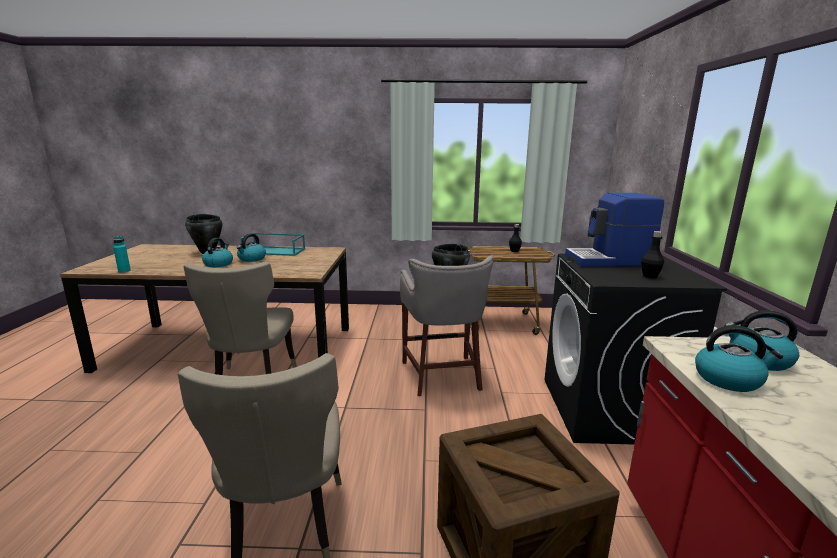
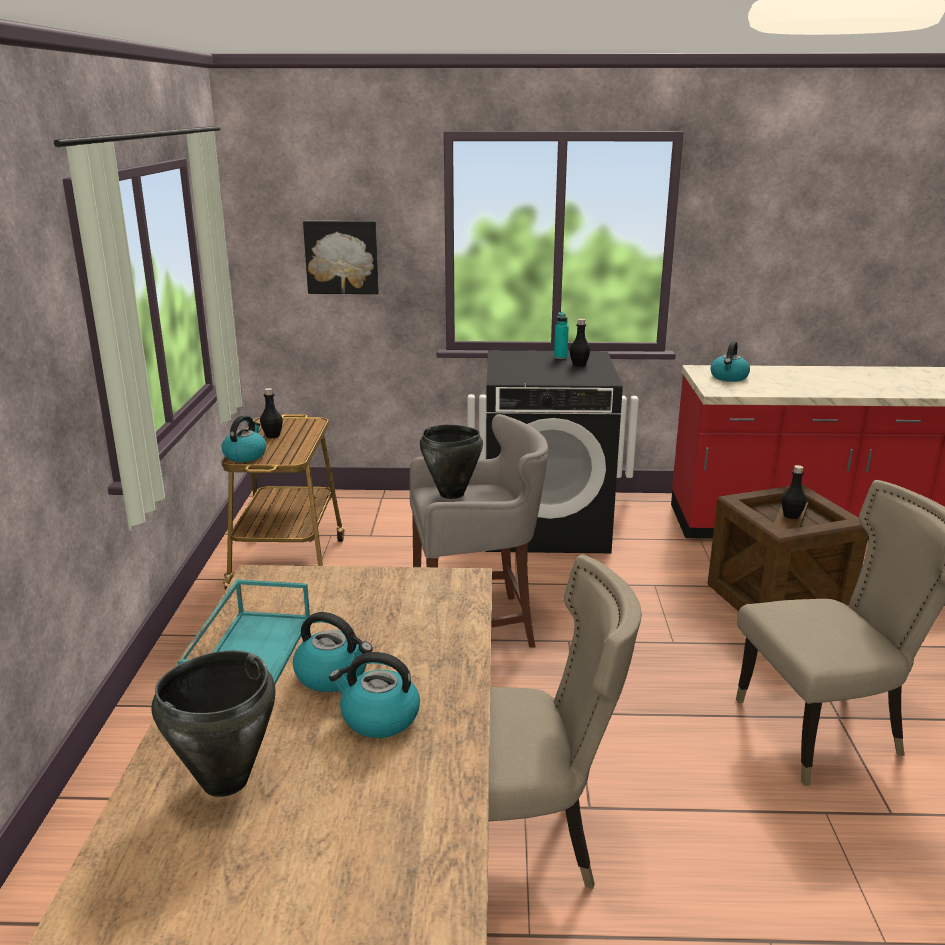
camera: 90 degrees left, 5 degrees up
turquoise bottle [113,236,131,273] -> turquoise bottle moved to [554,312,569,359]
coffee machine [565,193,664,267] -> none
kettle [695,325,783,392] -> kettle moved to [222,415,267,462]
none -> picture [303,221,379,294]
none -> black bottle [781,465,806,519]

